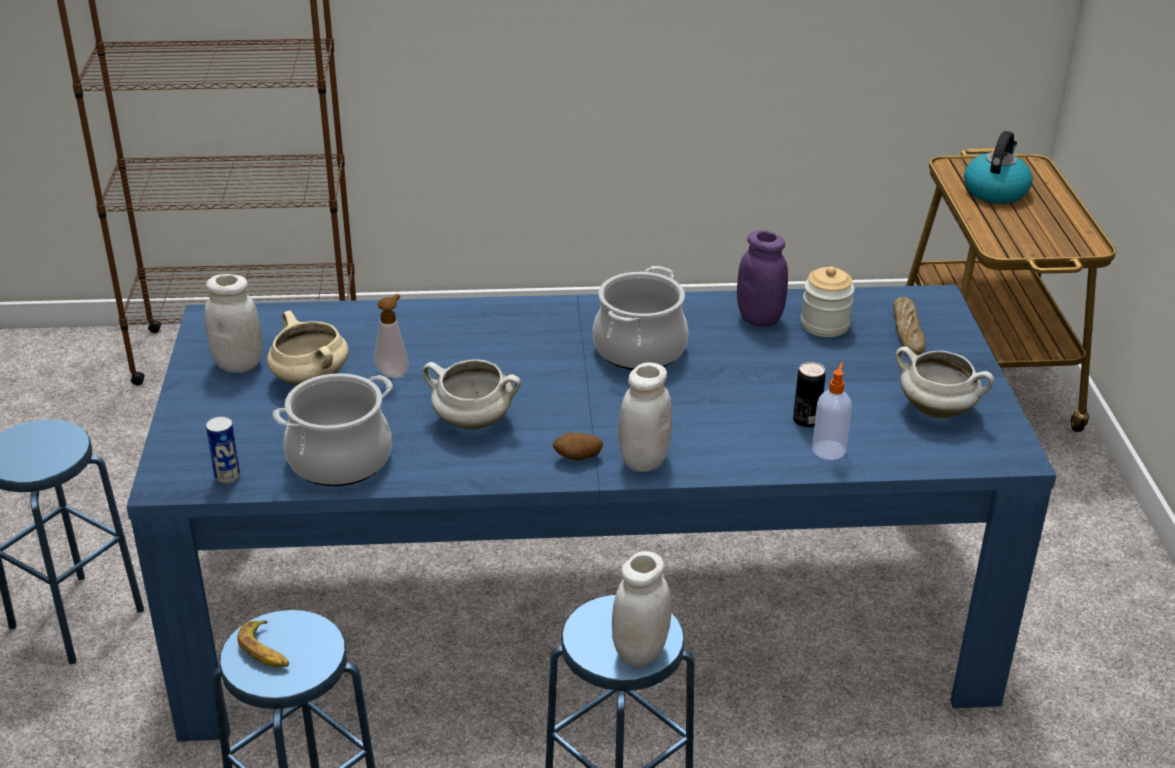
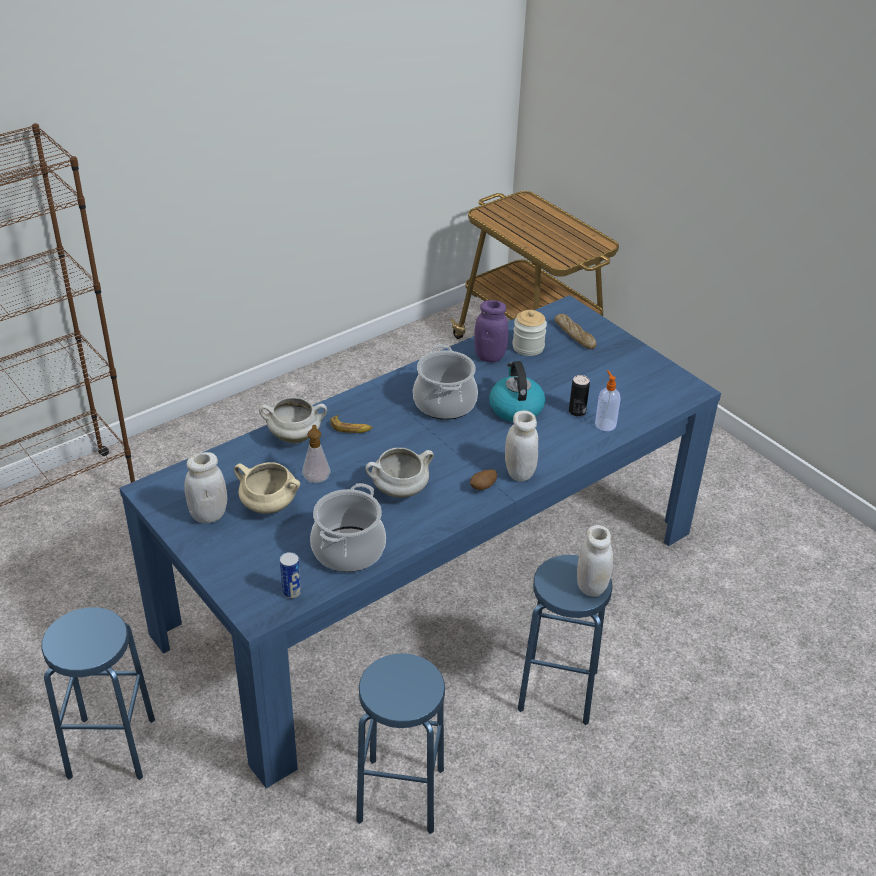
camera: 35 degrees left, 5 degrees up
banana [237,621,289,667] -> banana moved to [330,415,373,433]
white cooking pot [895,346,994,418] -> white cooking pot moved to [259,397,327,443]
kettle [964,131,1033,204] -> kettle moved to [489,361,545,422]

